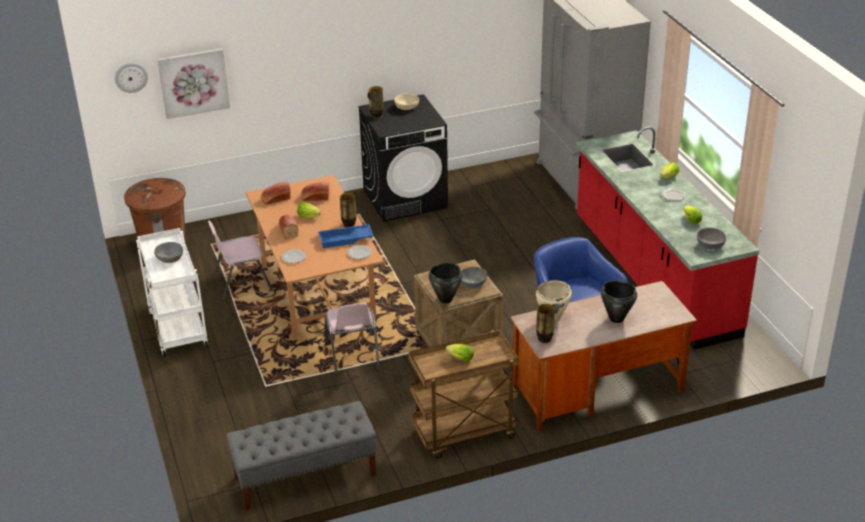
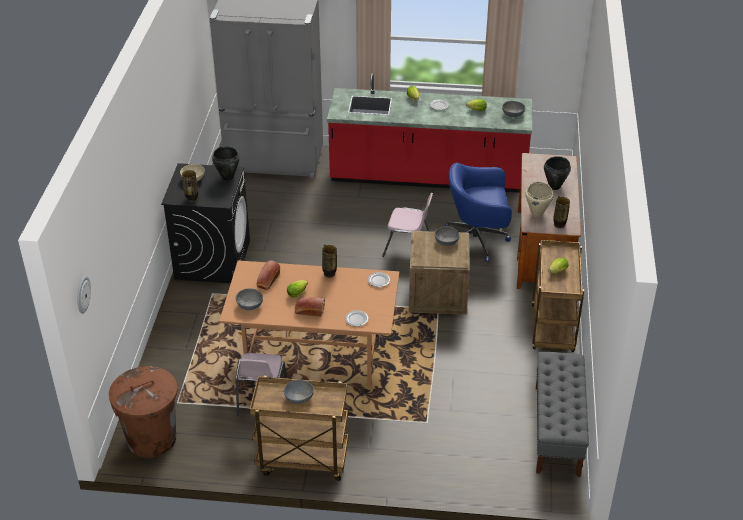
camera: 65 degrees left, 5 degrees up
white cart [136,228,208,357] -> brown cart [249,376,348,481]
picture [157,48,230,119] -> none
bread [261,181,290,205] -> grey bowl [236,288,263,310]
blue tray [318,224,374,248] -> none
pink chair [325,303,380,375] -> pink chair moved to [382,193,433,257]
black cooking pot [429,263,462,303] -> black cooking pot moved to [212,146,240,181]

